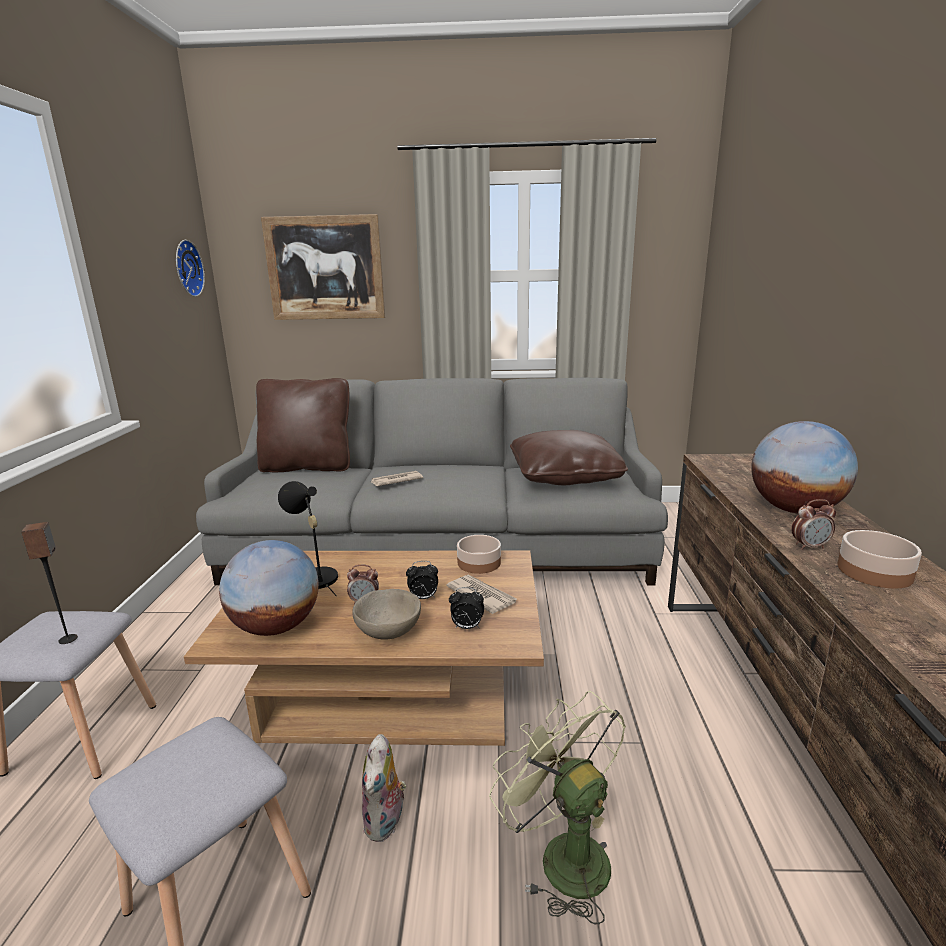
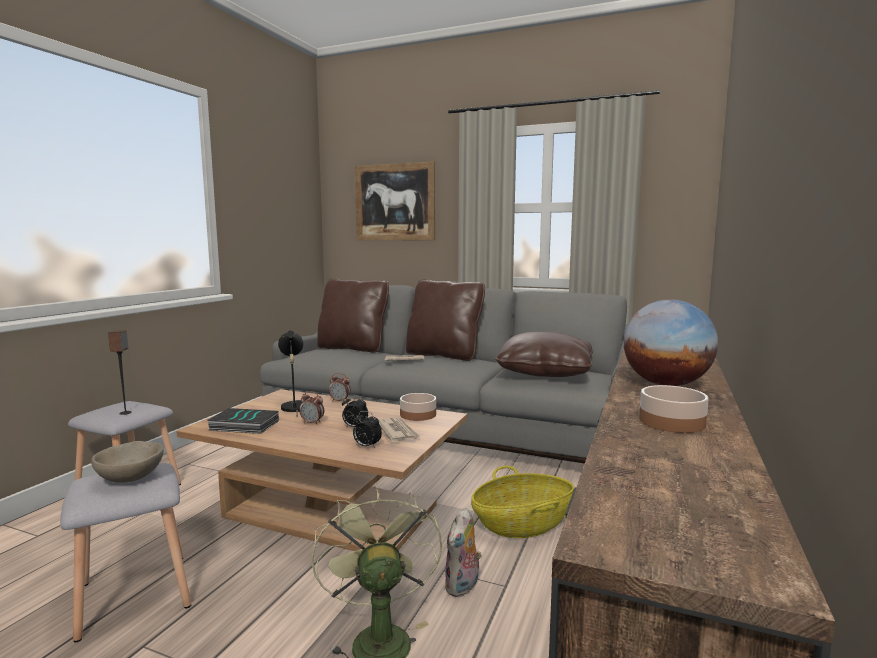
camera: 20 degrees right, 10 degrees down
wall clock [176,240,205,297] -> none
globe [219,540,319,636] -> book [207,408,279,434]
beige bowl [352,589,421,640] -> beige bowl moved to [91,441,164,483]
plush toy [362,734,406,842] -> plush toy moved to [444,508,482,597]
alarm clock [791,499,836,550] -> alarm clock moved to [329,373,351,401]
none -> brown pillow [406,279,485,361]
none -> basket [471,466,574,538]

